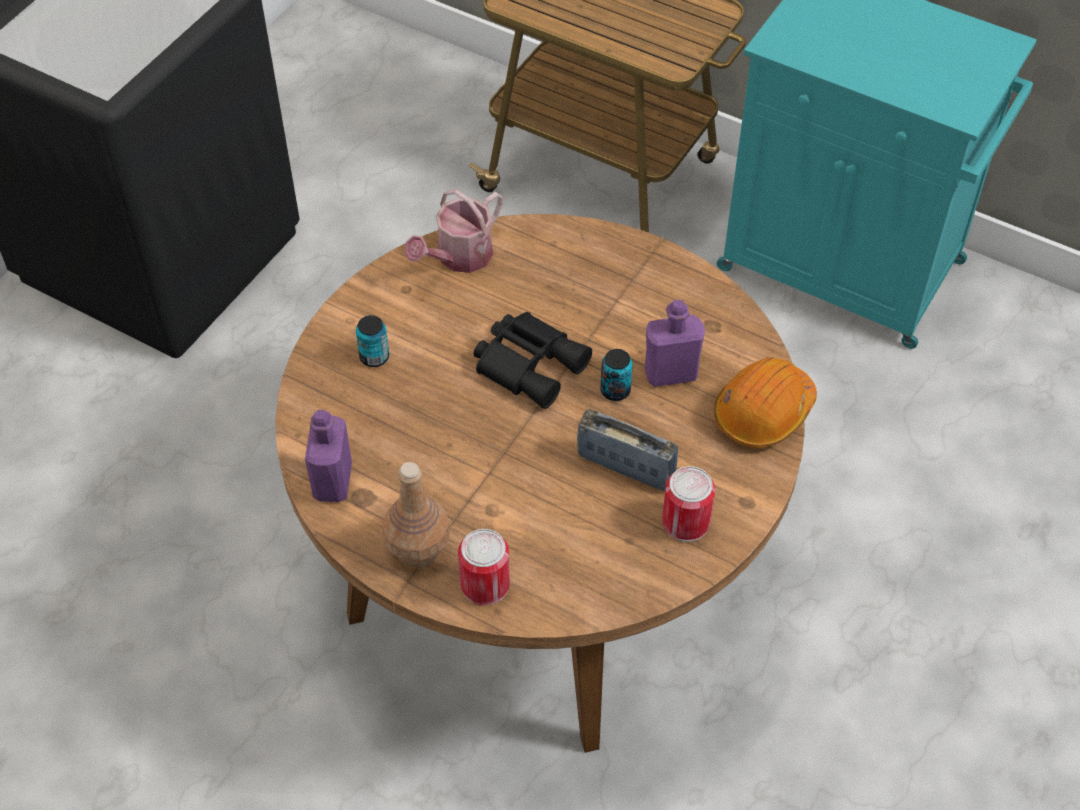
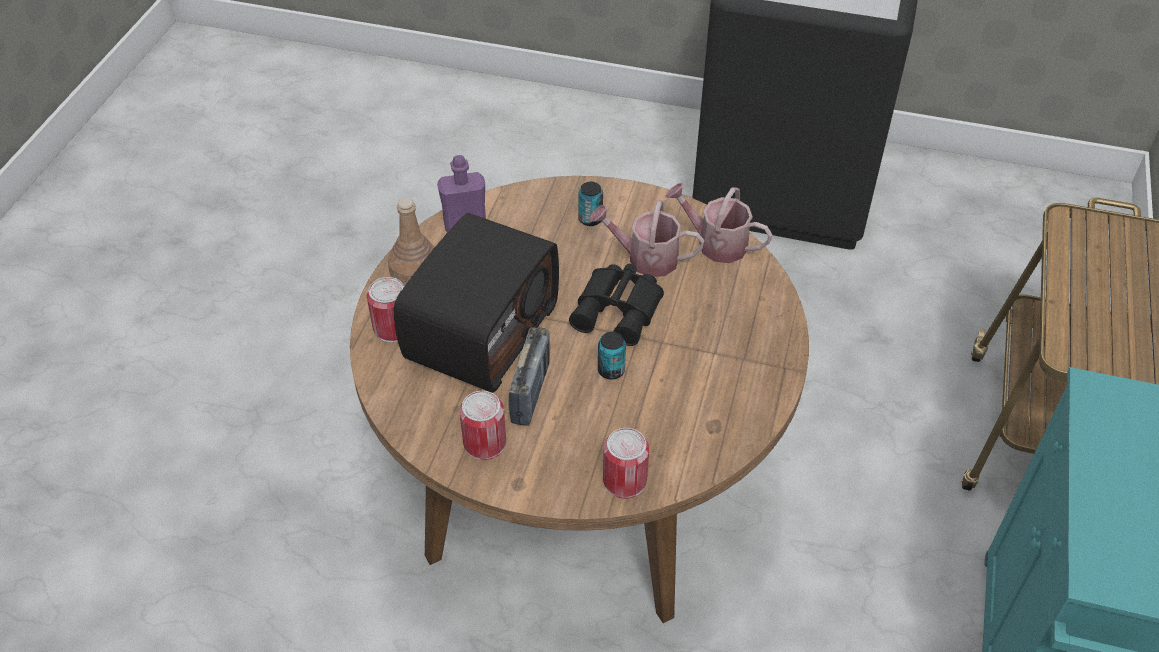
camera: 75 degrees right, 5 degrees down
purple bottle [645,300,705,387] -> none
orange hard hat [714,357,817,448] -> can [603,428,649,499]
none -> radio [394,213,559,392]
none -> watering can [589,200,704,277]

